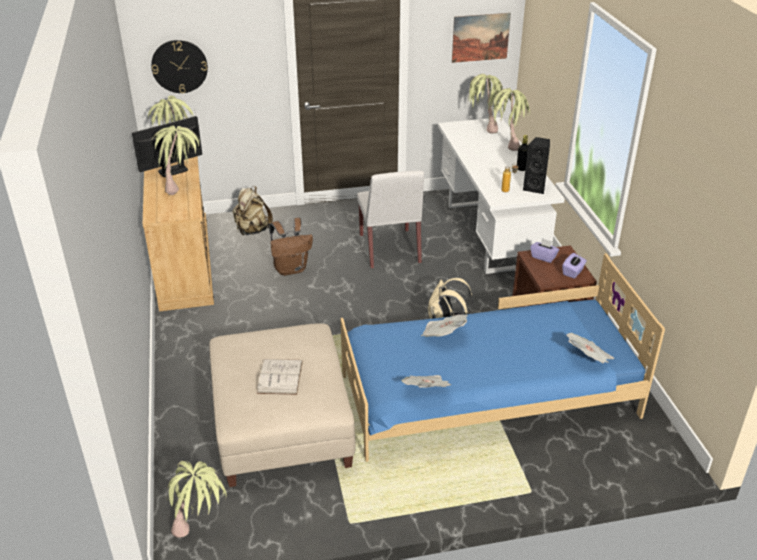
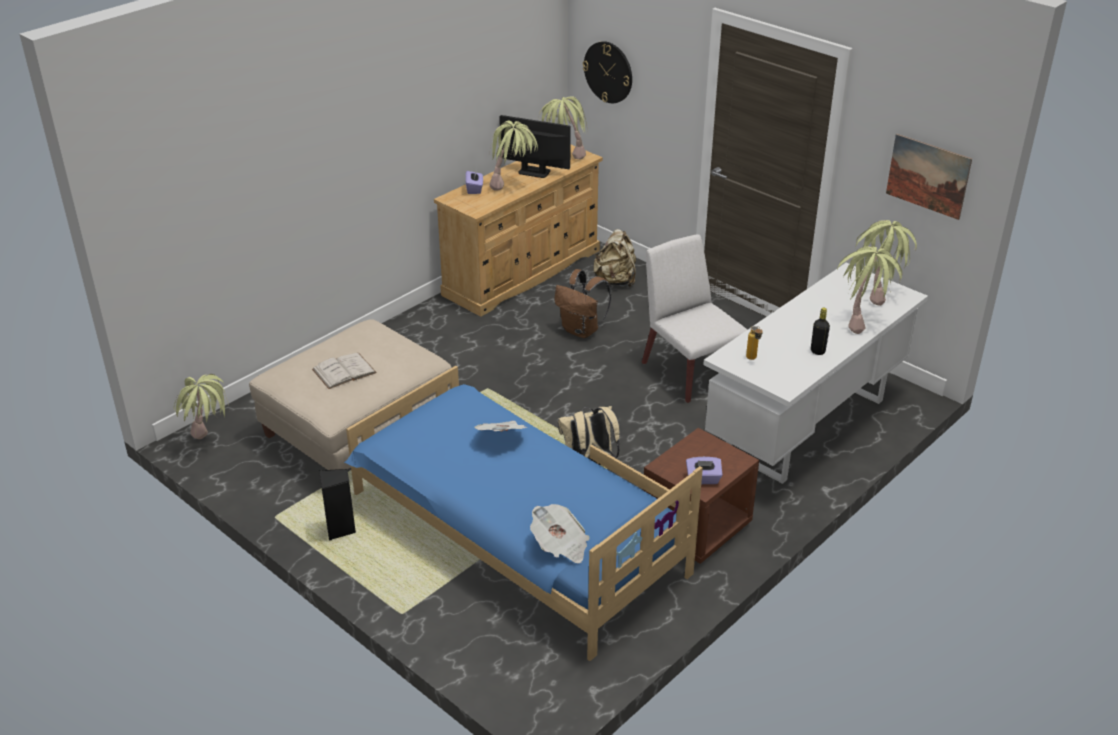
camera: 55 degrees right, 0 degrees up
white chair [357,171,424,269] -> white chair turned 105 degrees clockwise [642,234,747,403]
newspaper [402,375,451,388] -> none
black speaker [523,137,550,194] -> black speaker moved to [319,469,356,541]
purple tissue box [531,238,559,263] -> purple tissue box moved to [465,170,483,194]

